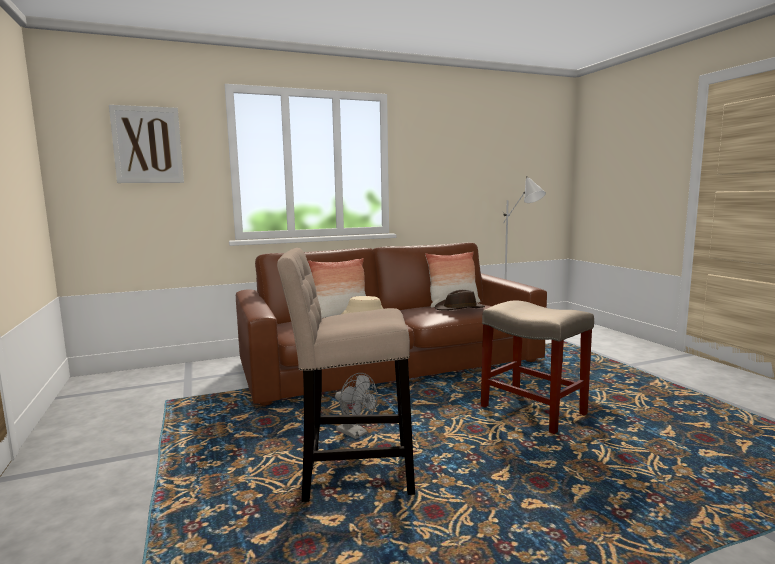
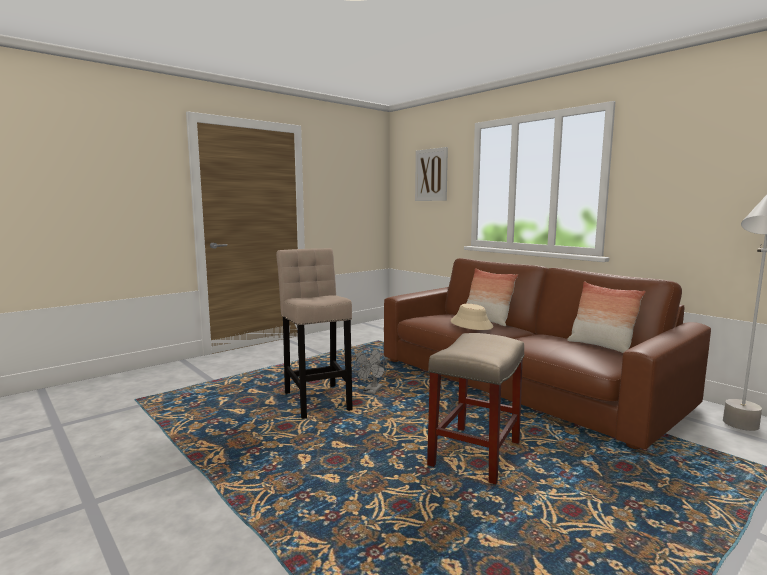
camera: 70 degrees right, 0 degrees up
brown hat [435,290,485,311] -> none

